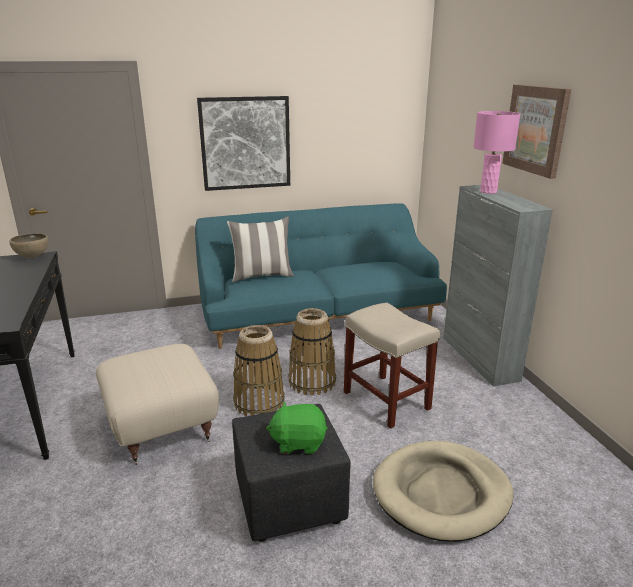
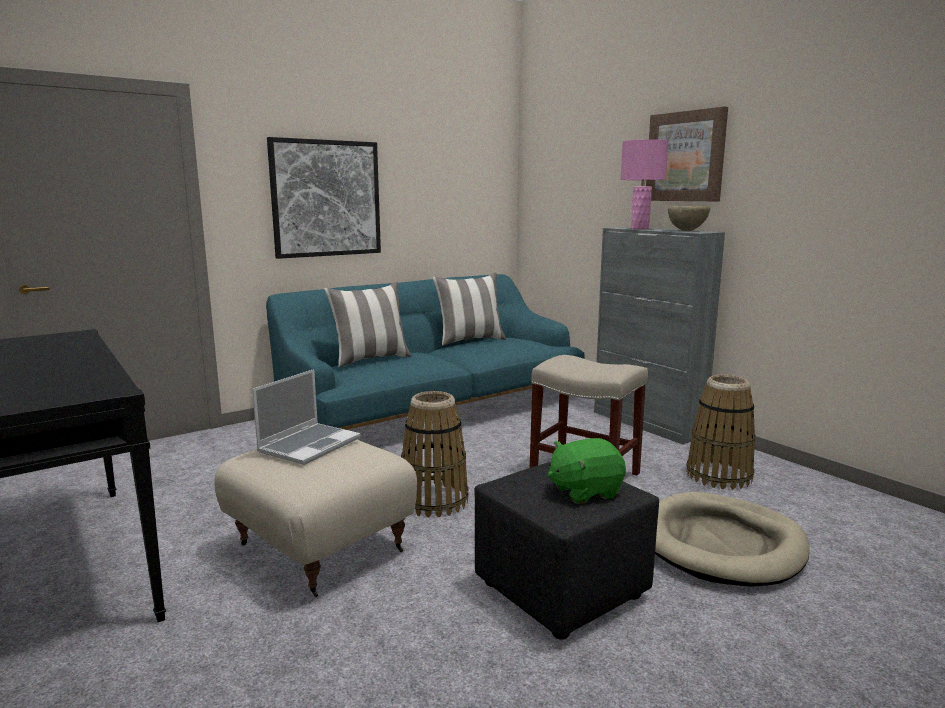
camera: 20 degrees left, 10 degrees down
brown bowl [9,233,48,259] -> brown bowl moved to [668,206,710,231]
basket [288,308,336,396] -> basket moved to [686,375,756,490]
none -> laptop [252,369,360,465]
none -> pillow [432,273,506,346]

